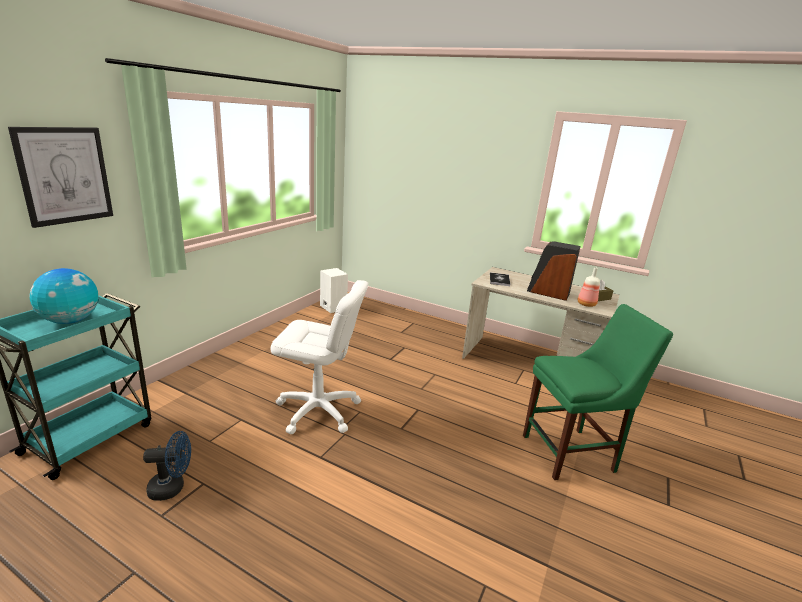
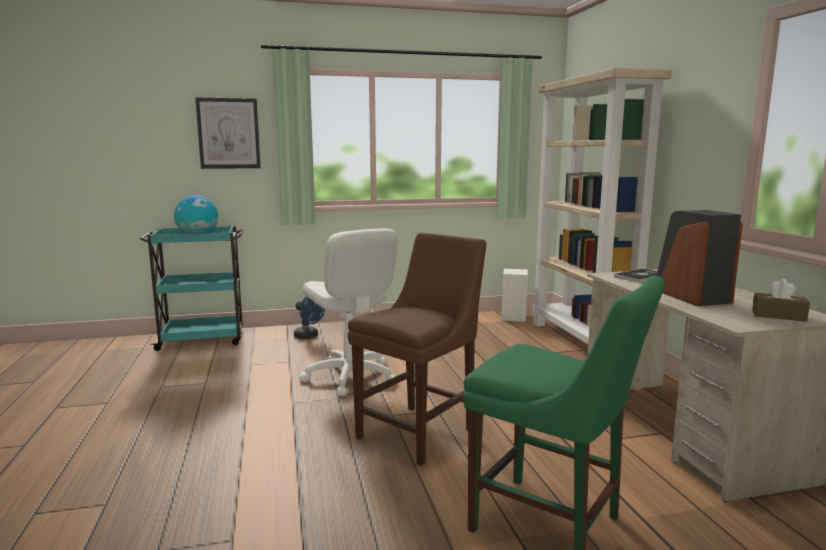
camera: 50 degrees right, 10 degrees down
blue fan [143,431,191,501] -> blue fan moved to [294,296,325,339]
bottle [578,267,600,307] -> none
none -> brown chair [348,232,486,466]
none -> beige bookcase [531,68,671,344]

